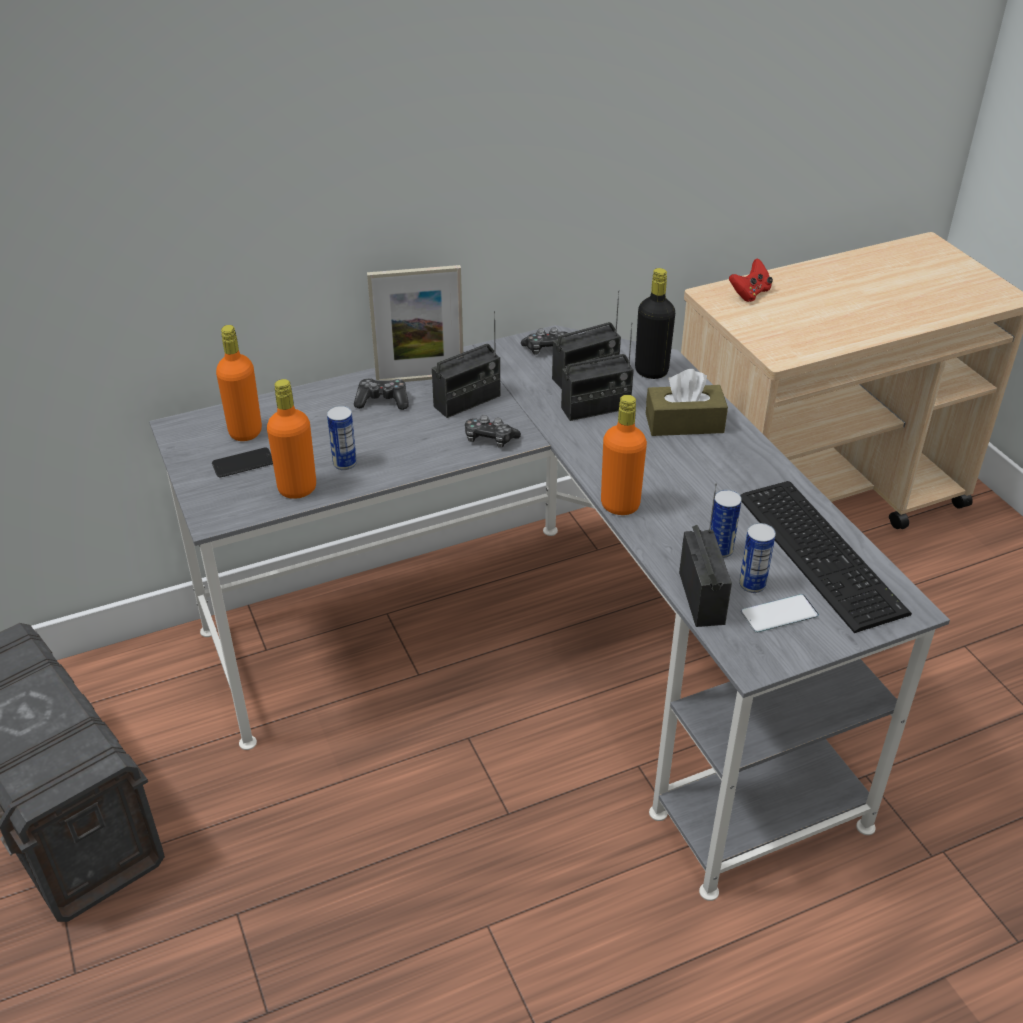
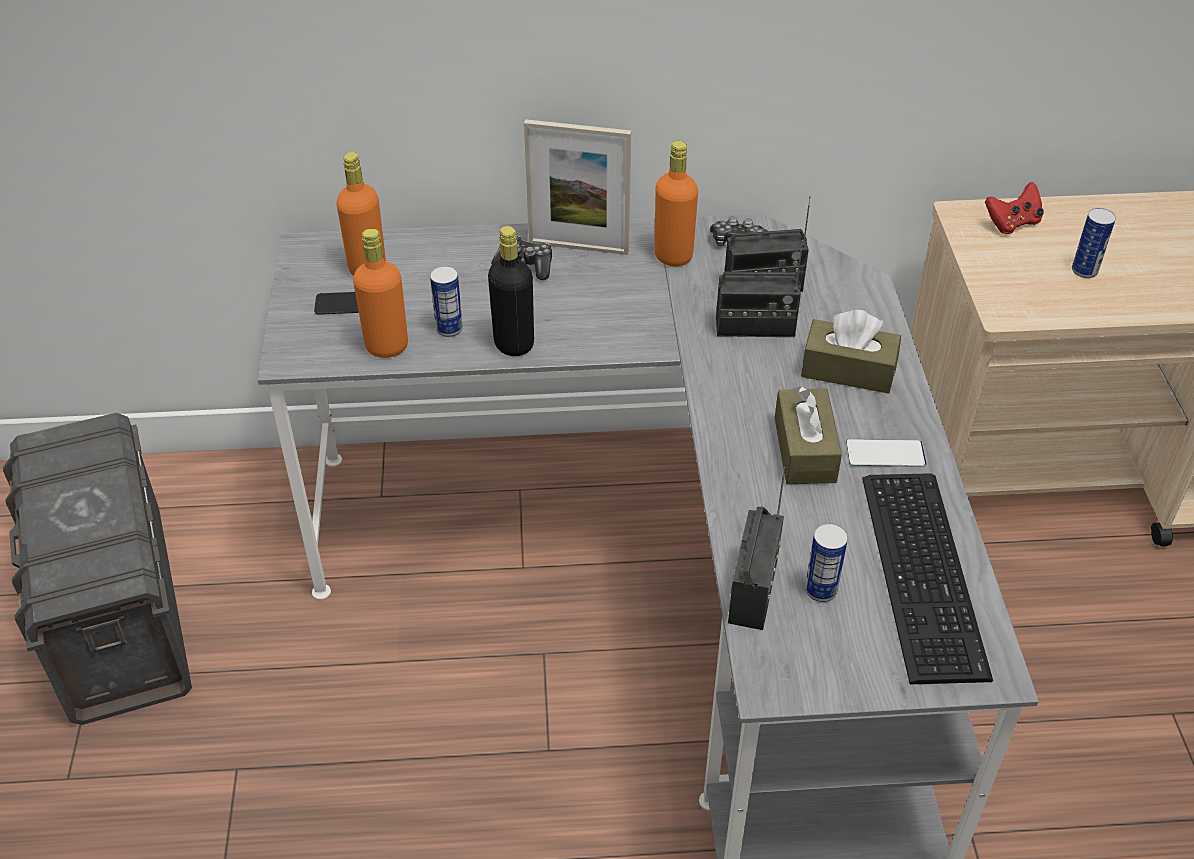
camera: 20 degrees right, 5 degrees up
radio [432,311,500,418] -> none
game controller [465,415,521,448] -> none
orange bottle [601,395,647,515] -> orange bottle moved to [654,141,698,266]
black bottle [635,268,675,379] -> black bottle moved to [488,226,534,356]
can [711,490,742,558] -> can moved to [1072,208,1116,278]
phone [741,594,819,633] -> phone moved to [846,439,927,467]
none -> brown tissue box [775,386,842,484]

